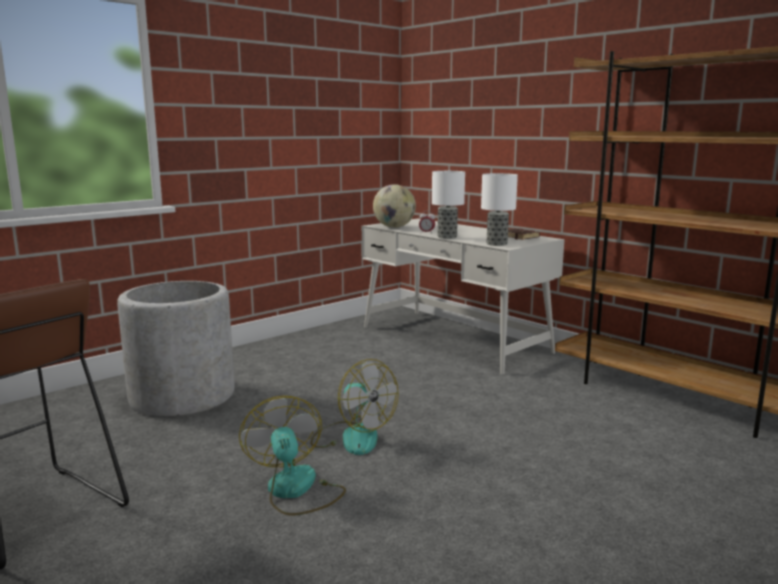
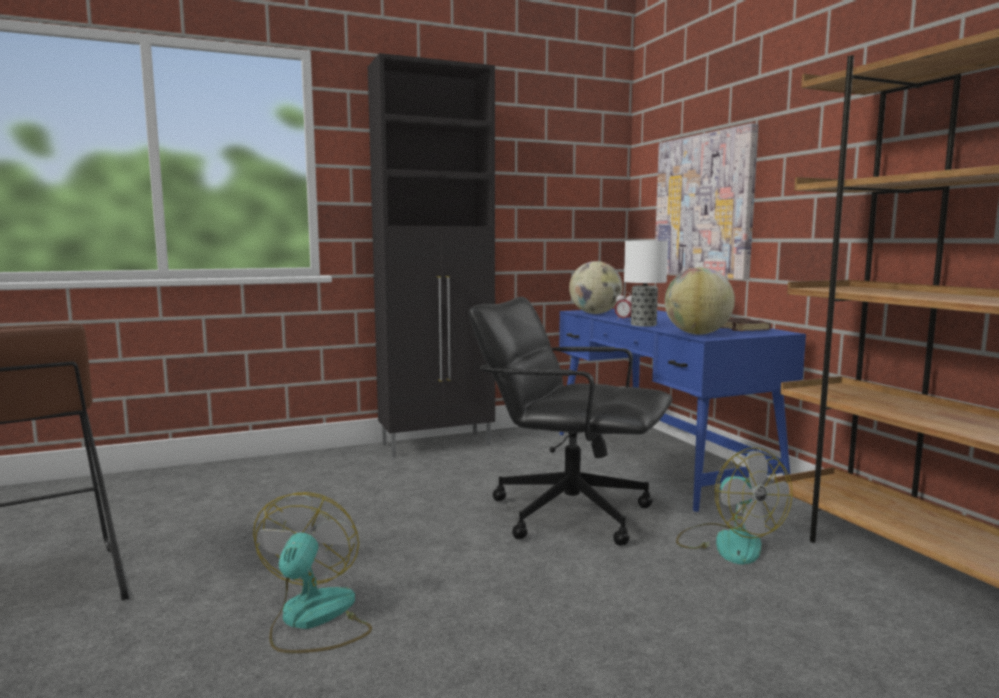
camera: 20 degrees right, 5 degrees down
grey planter [117,281,234,416] -> none
fan [311,359,399,455] -> fan moved to [676,448,792,564]
white desk [362,219,565,374] -> blue desk [559,309,806,512]
table lamp [481,173,518,246] -> globe [665,267,735,335]
none -> black cabinet [368,53,495,457]
none -> black office chair [469,297,673,546]
none -> picture [655,123,759,280]

